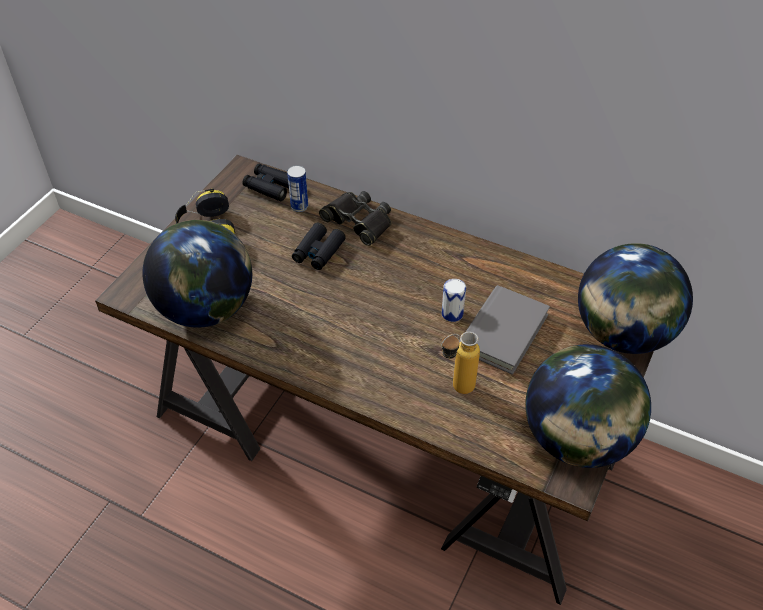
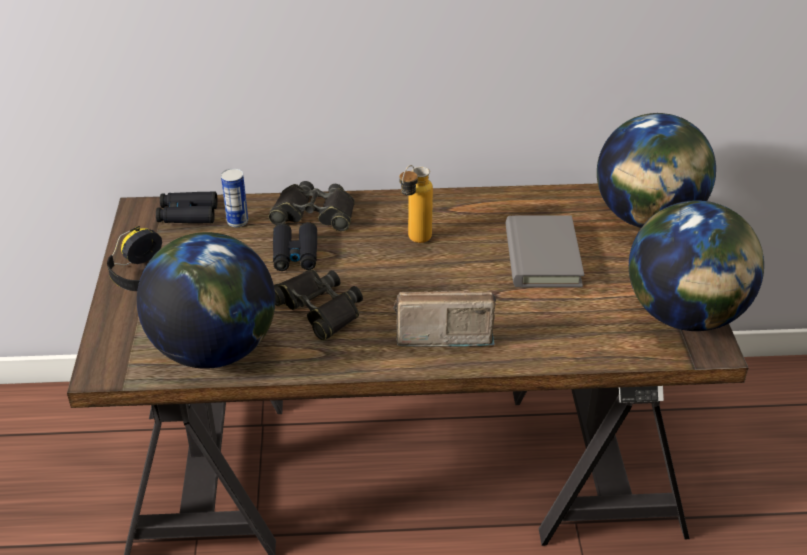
camera: 30 degrees left, 10 degrees down
bottle [441,332,480,394] -> bottle moved to [399,165,433,243]
can [442,279,466,322] -> none
none -> black binoculars [274,269,363,341]
none -> radio [393,291,496,347]

